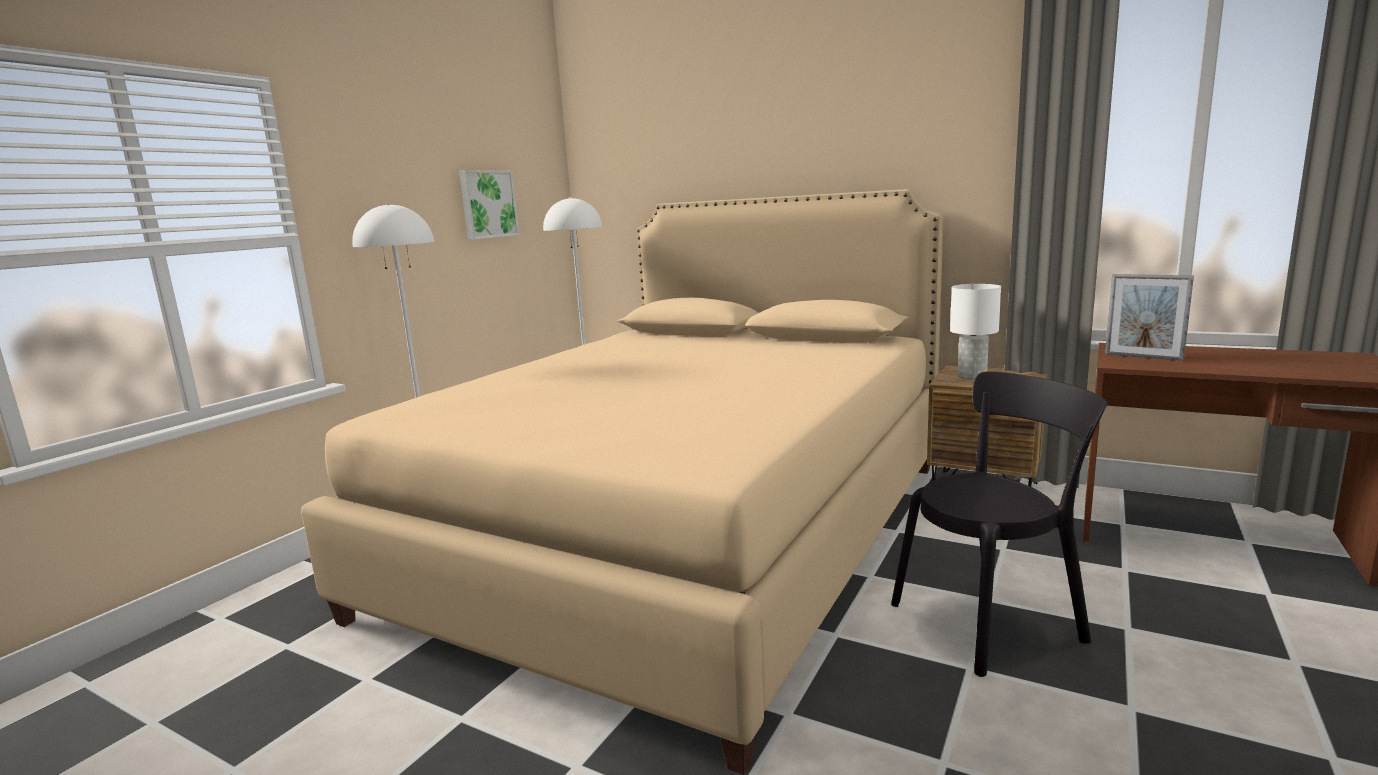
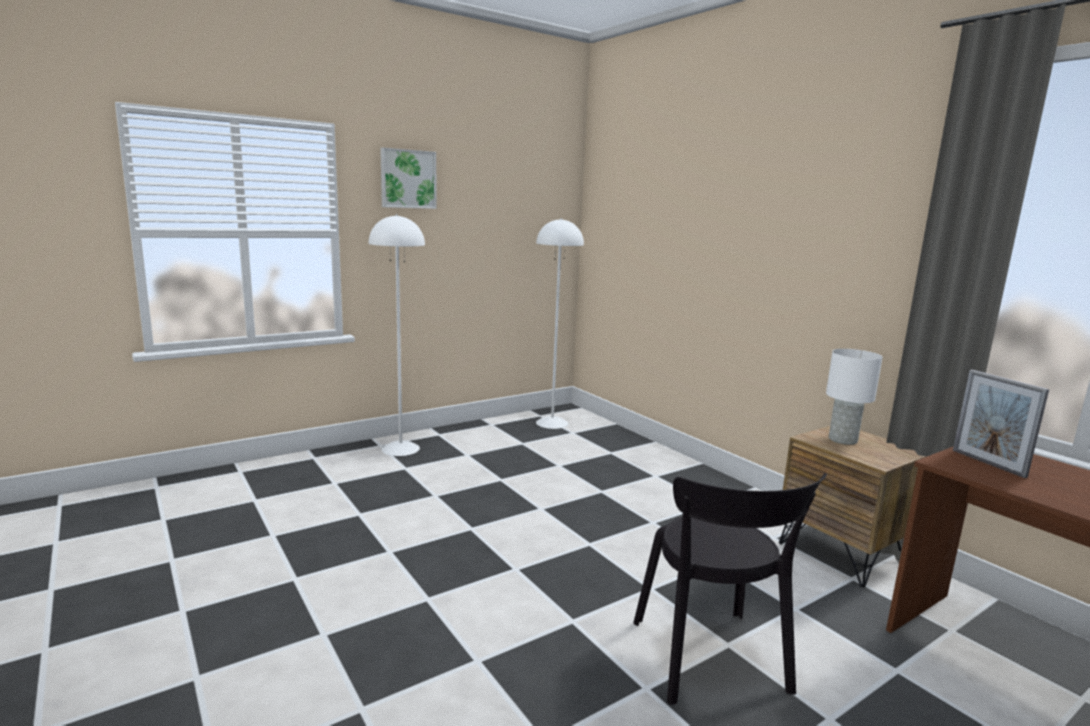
camera: 25 degrees right, 0 degrees up
beige bed [301,189,943,775] -> none
picture [459,170,519,240] -> picture moved to [380,148,436,209]
black chair [891,371,1107,677] -> black chair turned 75 degrees clockwise [634,473,827,705]

